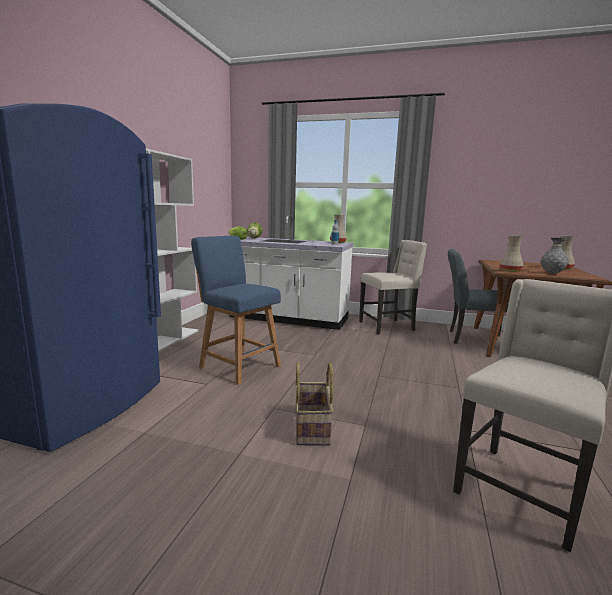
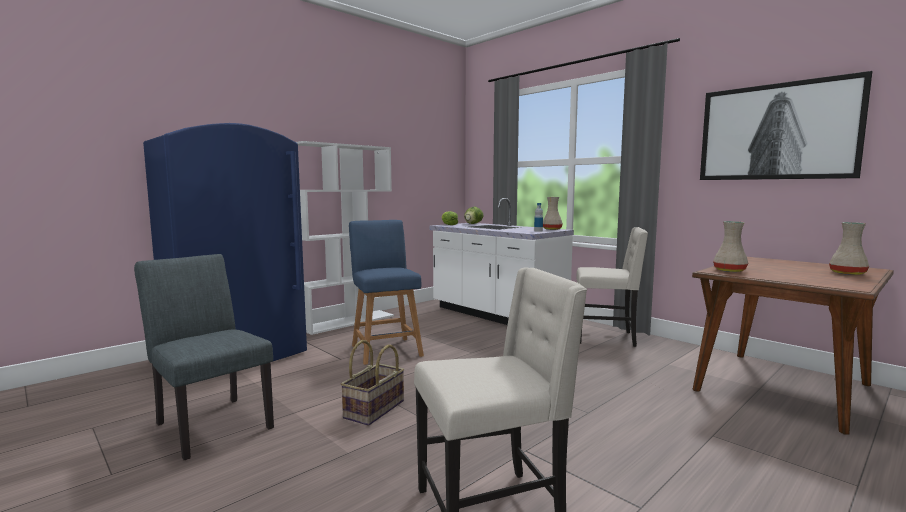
camera: 30 degrees right, 5 degrees down
grey chair [448,249,510,344] -> grey chair moved to [134,254,274,461]
grey vase [541,237,569,274] -> none
none -> picture [700,71,872,180]

